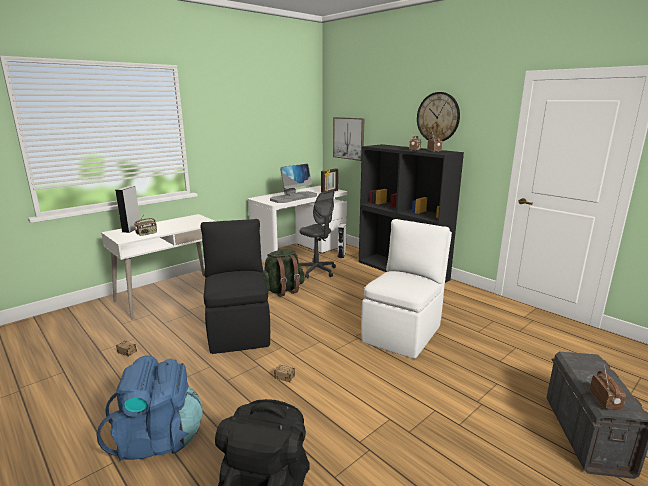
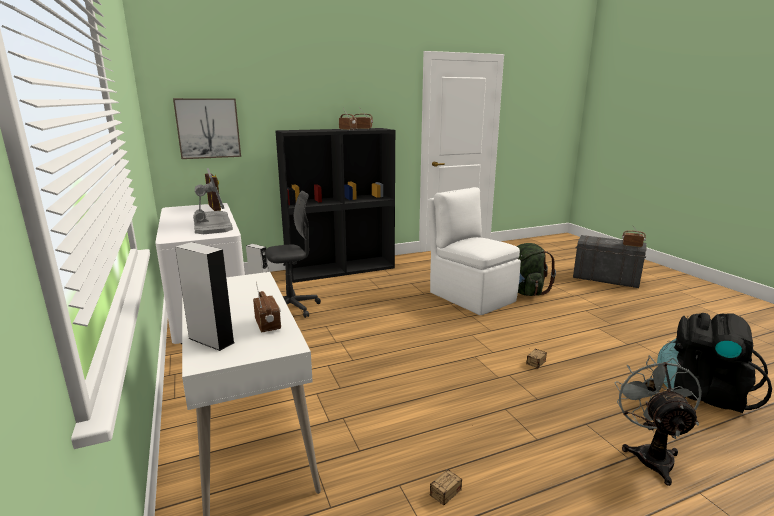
camera: 70 degrees left, 0 degrees up
blue backpack [97,356,203,461] -> grey fan [615,355,702,486]
black chair [201,219,270,354] -> none
green backpack [262,249,305,297] -> green backpack moved to [517,243,556,296]
wall clock [417,92,460,141] -> none

